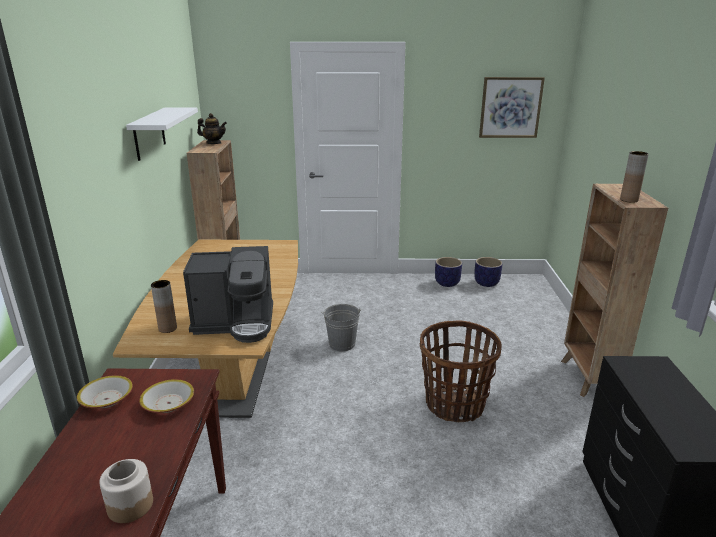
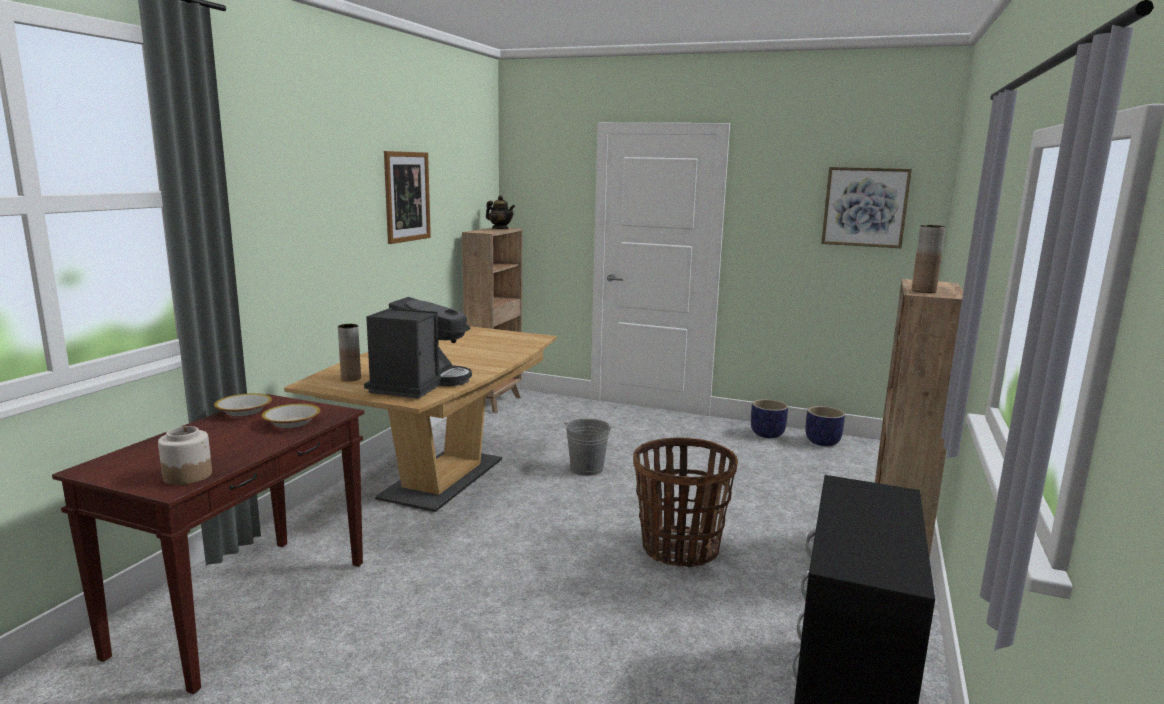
camera: 20 degrees right, 10 degrees down
white shelf [126,108,198,161] -> picture [384,151,431,244]
coffee machine [183,246,273,343] -> coffee machine turned 90 degrees counterclockwise [364,297,472,398]

